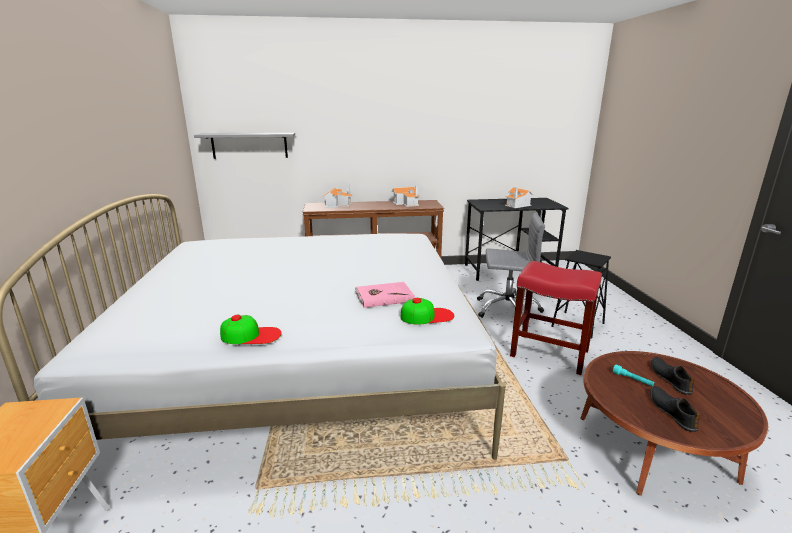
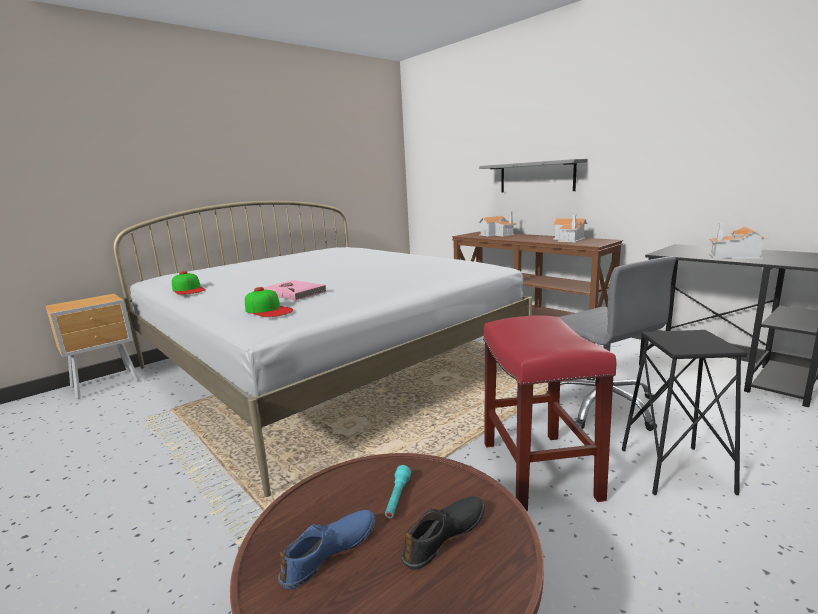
camera: 55 degrees right, 5 degrees down
grey shelf [194,133,295,159] -> grey shelf moved to [479,159,588,193]
black shoe [650,386,700,432] -> blue shoe [278,510,375,589]

